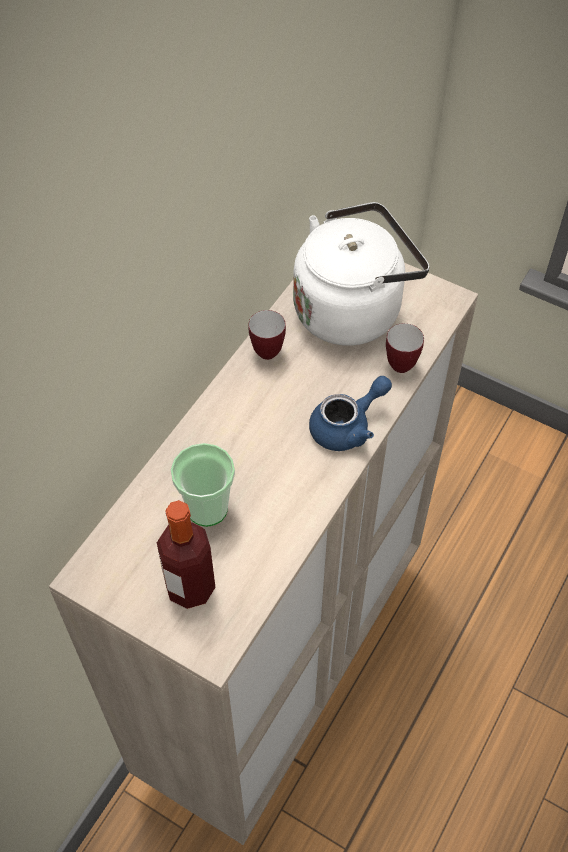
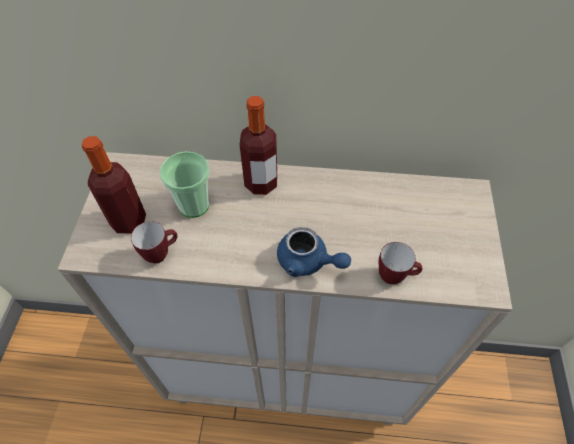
camera: 65 degrees right, 0 degrees up
mug [249,310,286,360] -> mug moved to [131,221,178,263]
white kettle [293,202,430,346] -> none
none -> bottle [239,96,277,195]

